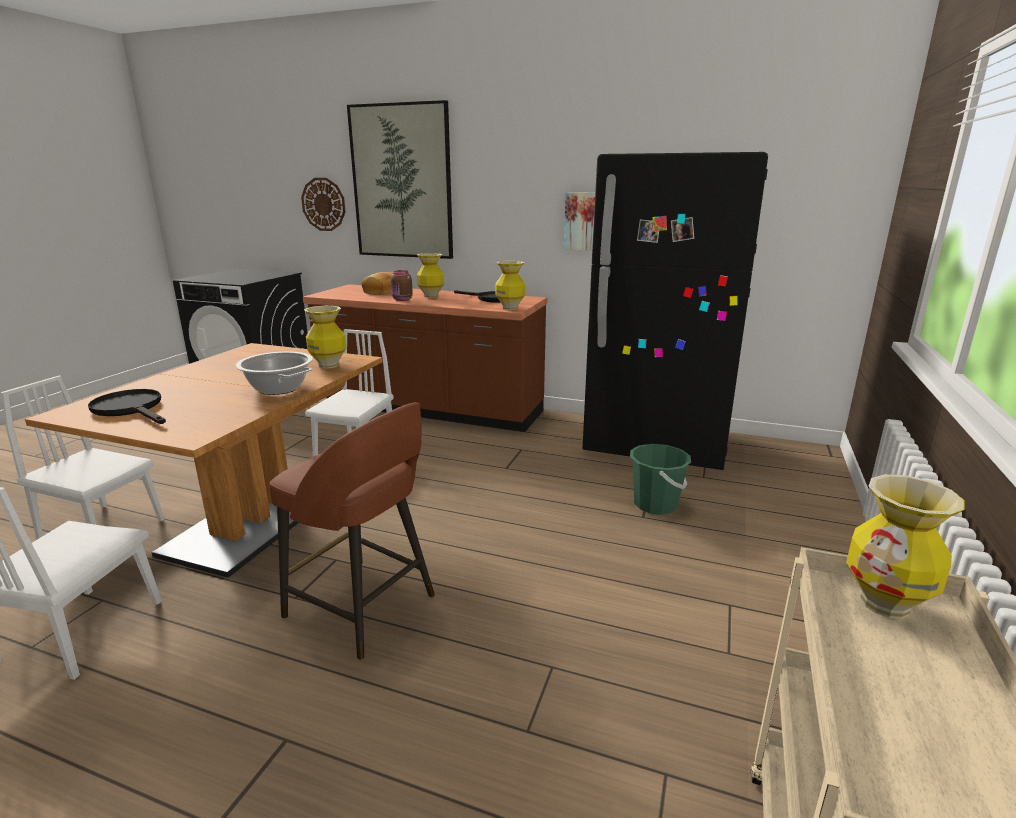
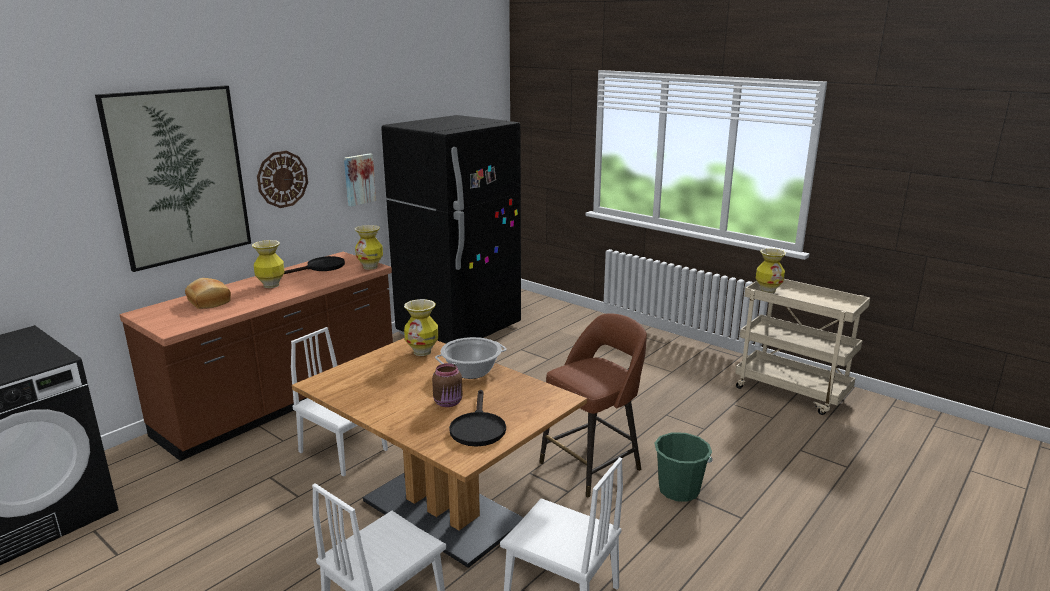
camera: 70 degrees left, 0 degrees up
black frying pan [88,389,166,424] -> black frying pan turned 60 degrees counterclockwise [449,390,506,447]
wall clock [301,178,345,231] -> wall clock moved to [257,151,308,208]
brown jar [390,270,413,301] -> brown jar moved to [432,363,462,407]
green bucket [630,444,691,515] -> green bucket moved to [654,432,713,502]

